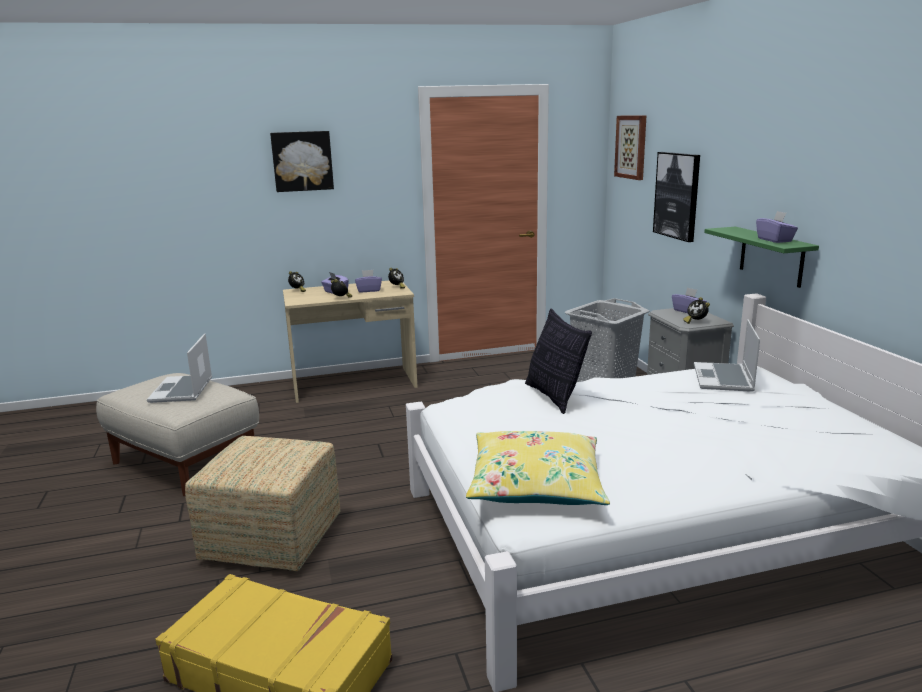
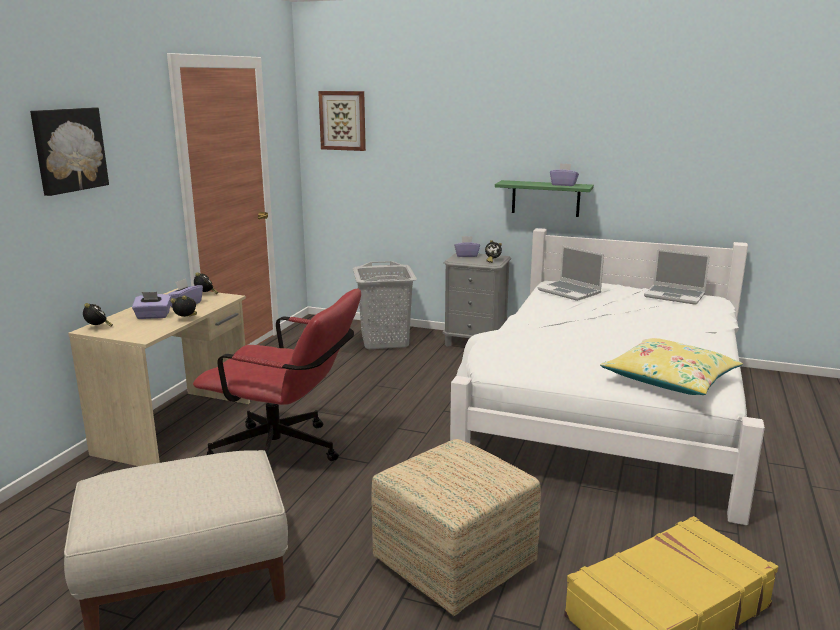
camera: 55 degrees left, 0 degrees up
laptop [147,333,212,403] -> laptop moved to [644,249,710,305]
pillow [525,309,592,414] -> none
picture [653,152,700,242] -> none
none -> red office chair [193,289,361,461]

